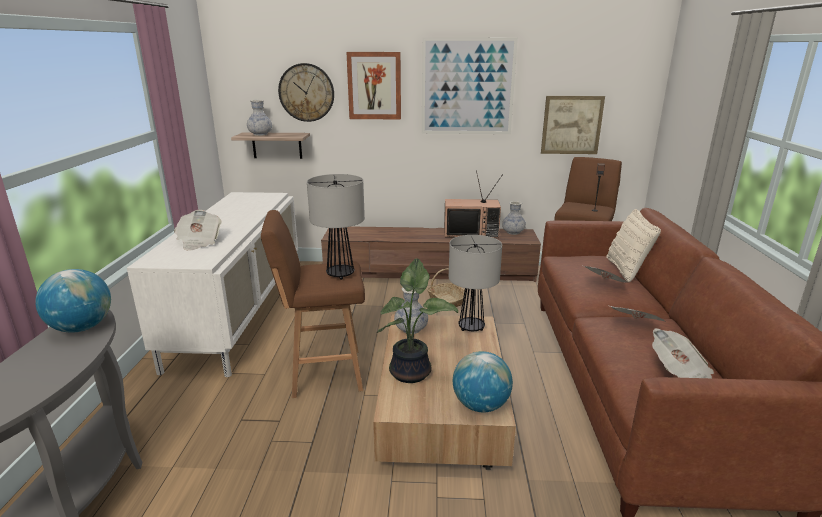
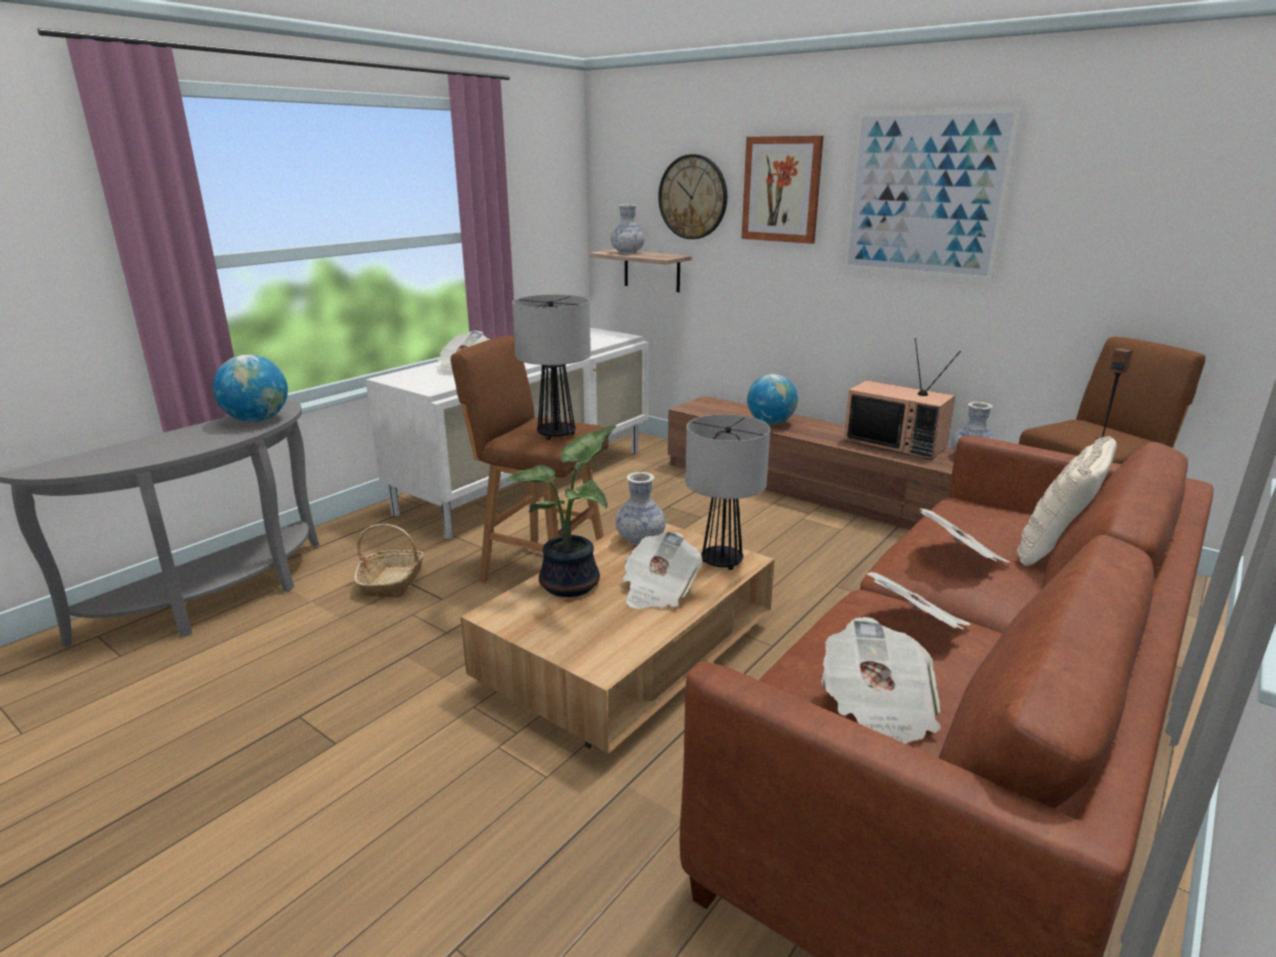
camera: 35 degrees right, 0 degrees up
basket [427,268,467,307] -> basket moved to [354,524,424,597]
globe [453,351,513,412] -> globe moved to [747,374,798,424]
picture [541,96,605,154] -> none
none -> newspaper [623,531,702,609]

